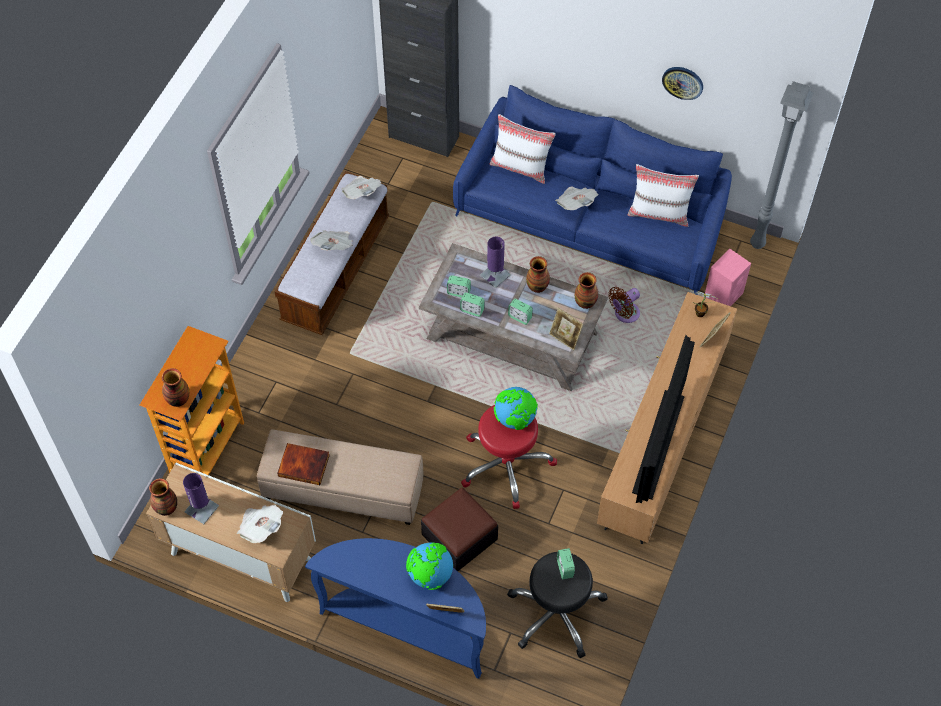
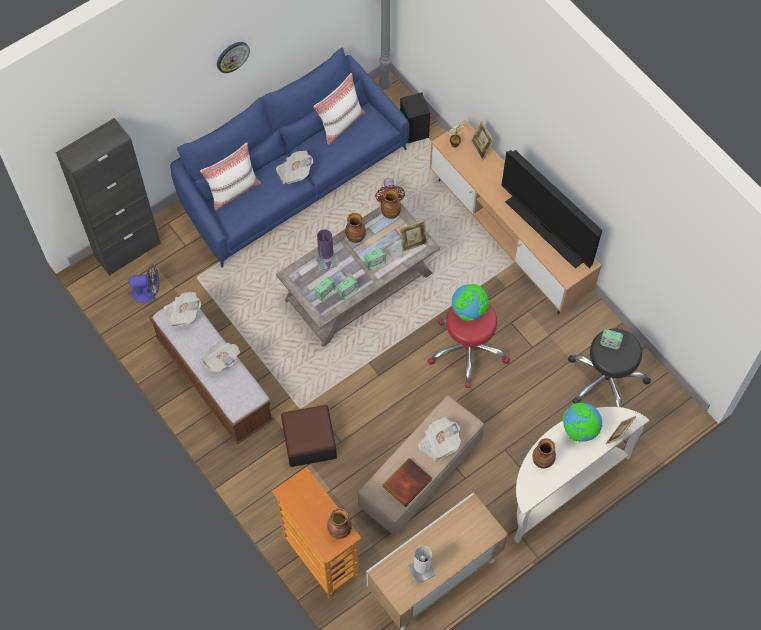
camera: 60 degrees left, 5 degrees up
vase [149,478,177,516] -> vase moved to [532,438,556,469]
purple table lamp [183,473,219,524] -> white table lamp [407,546,437,585]
newspaper [237,505,283,543] -> newspaper moved to [418,418,461,461]
blue console table [305,538,486,679] -> white console table [514,407,649,543]
ottoman [421,487,498,571] -> ottoman moved to [281,405,337,467]
wall clock [662,67,703,100] -> wall clock moved to [217,42,250,73]
pink speaker [705,248,751,306] -> black speaker [400,92,430,143]
none -> fan [128,264,159,303]

